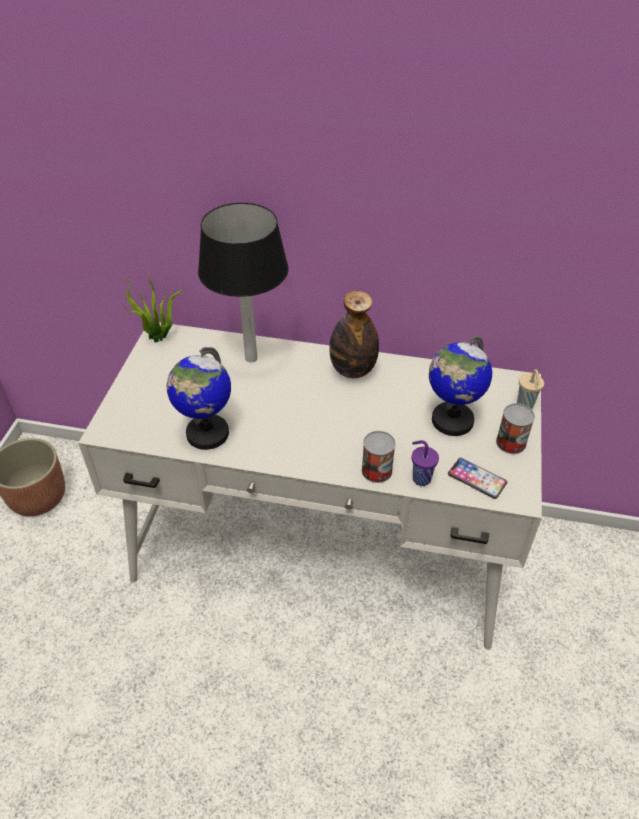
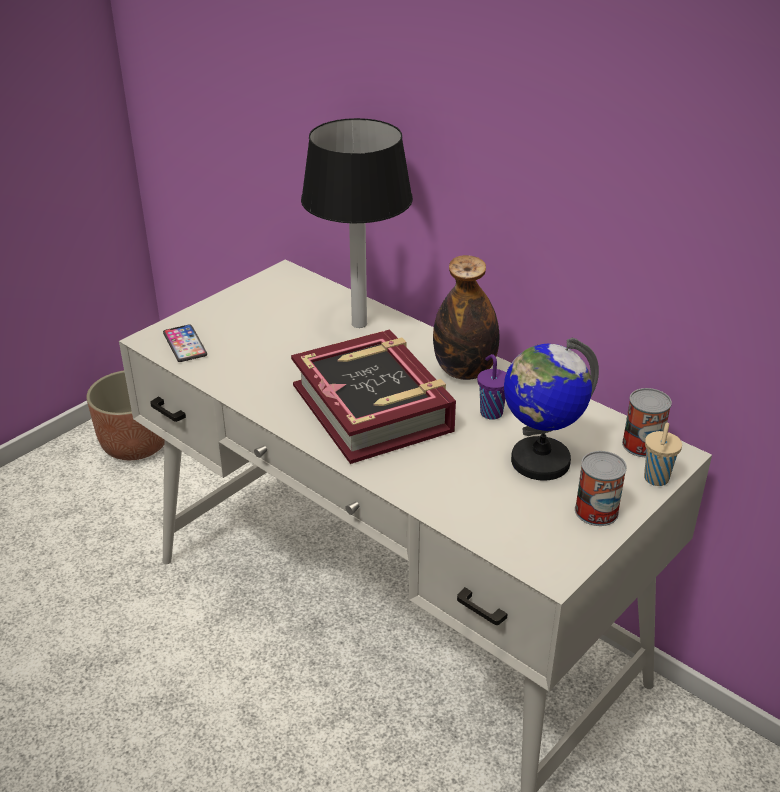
camera: 30 degrees right, 10 degrees down
potted plant [123,272,184,342] -> none
globe [167,347,231,450] -> none
can [362,431,396,483] -> can moved to [622,388,672,457]
purple cup [412,440,439,486] -> purple cup moved to [477,354,506,420]
phone [448,458,507,499] -> phone moved to [163,325,207,362]
none -> book [291,329,456,464]

